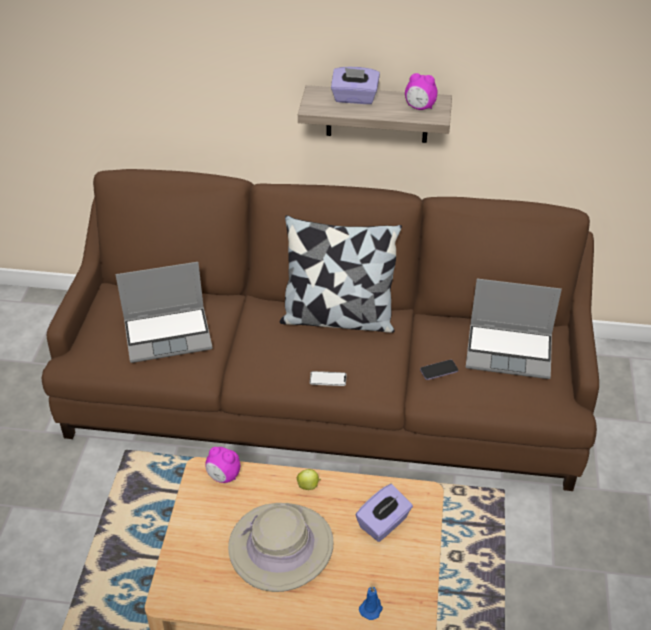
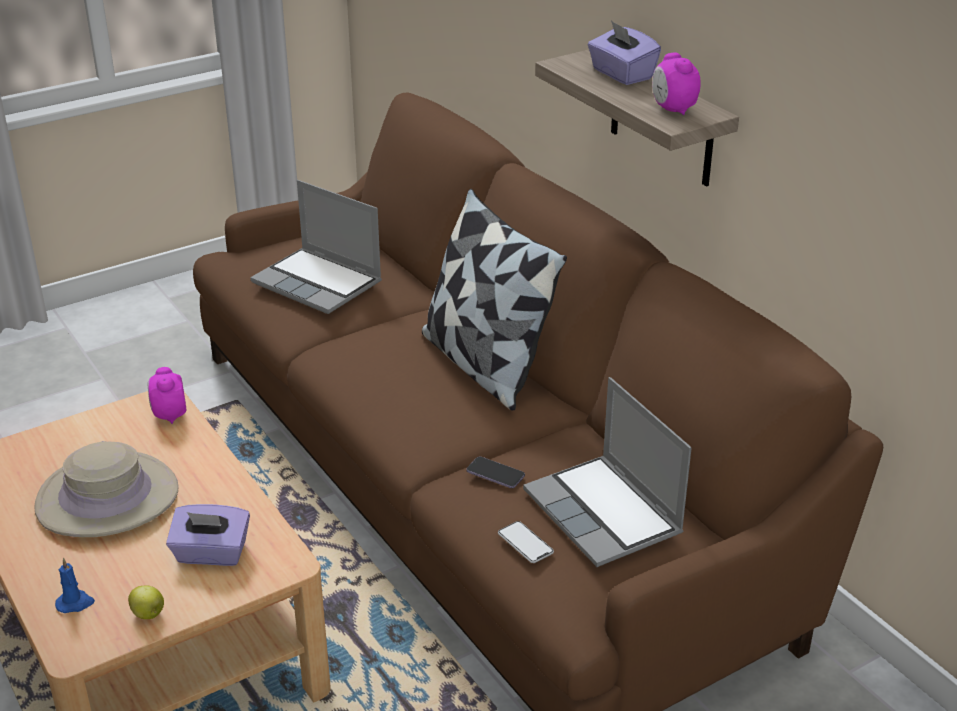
camera: 50 degrees right, 10 degrees down
apple [297,469,321,490] -> apple moved to [128,586,164,619]
phone [310,371,347,386] -> phone moved to [498,521,554,563]

